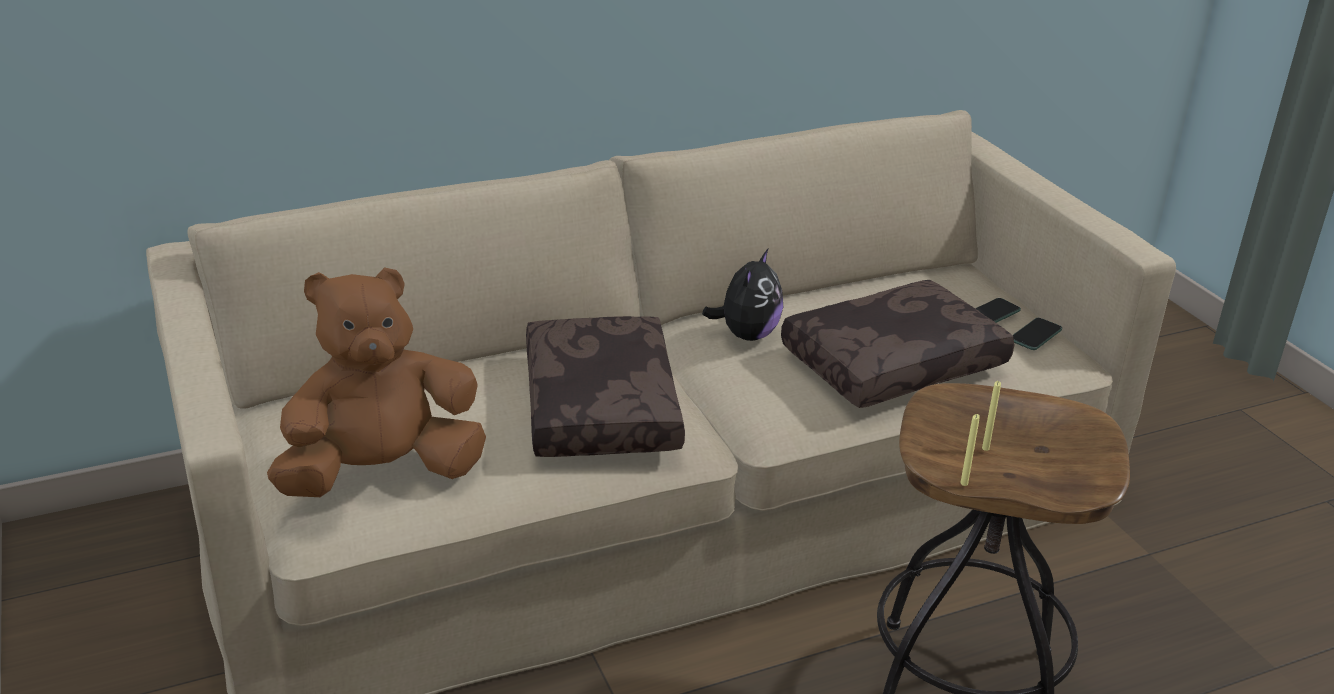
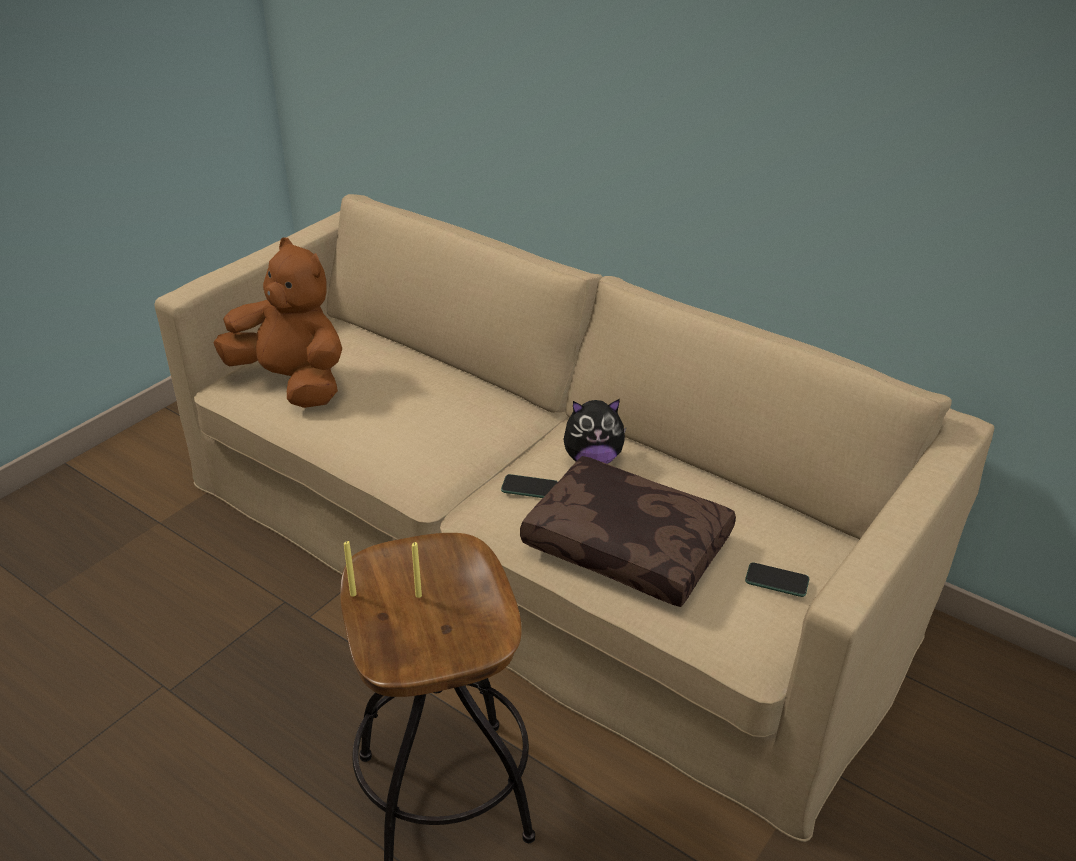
camera: 60 degrees right, 5 degrees up
brown pillow [526,316,685,457] -> none
phone [1012,318,1062,350] -> phone moved to [501,474,558,498]

